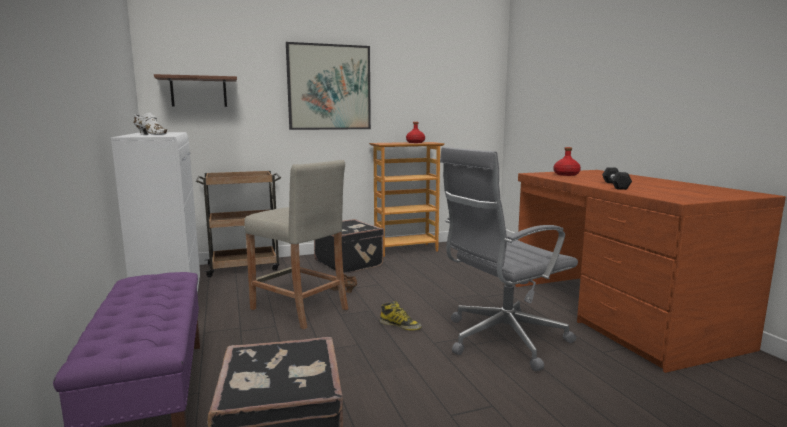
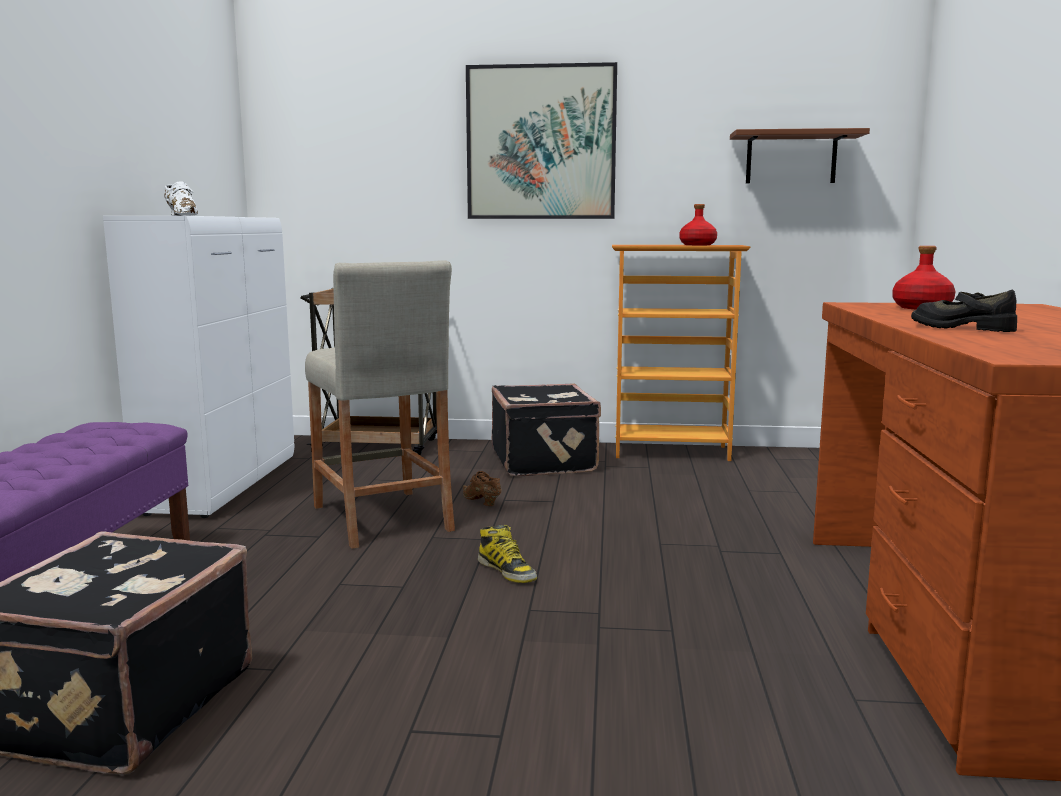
camera: 25 degrees right, 0 degrees up
brown shelf [154,74,237,107] -> brown shelf moved to [730,128,870,183]
grey office chair [440,147,578,371] -> none
black dumbbell [602,167,632,190] -> black shoe [911,289,1017,332]

